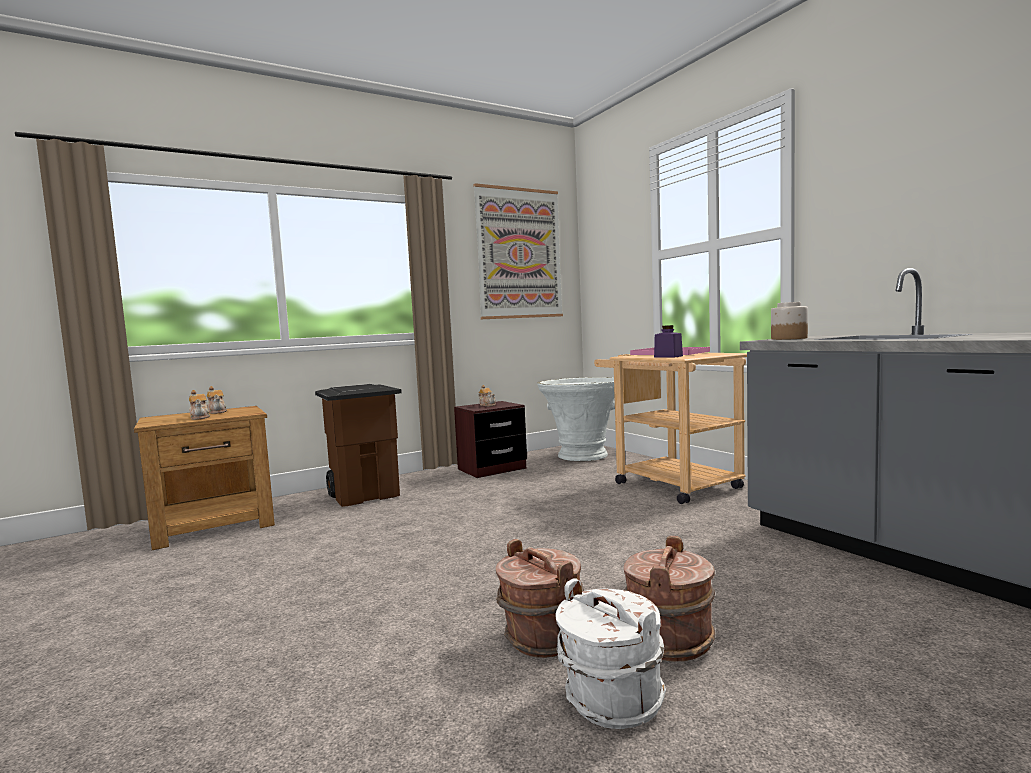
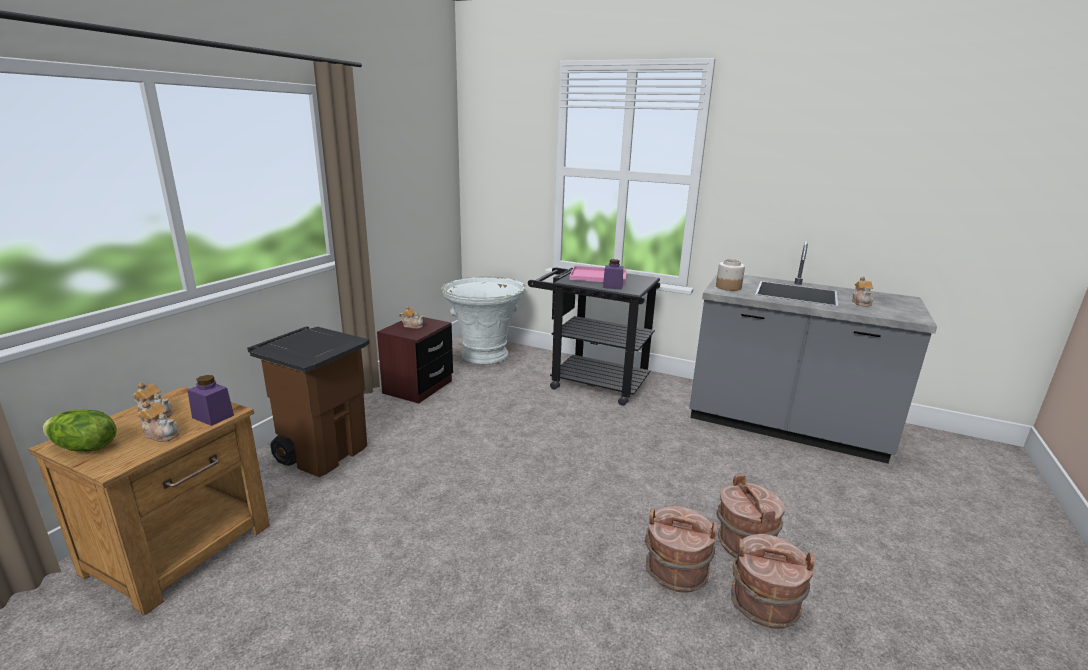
camera: 35 degrees left, 15 degrees up
picture [473,183,563,319] -> none
white bucket [556,578,666,729] -> brown bucket [731,534,815,629]
beige cart [594,353,747,504] -> black cart [528,267,660,406]
none -> lettuce [43,409,117,452]
none -> purple jar [188,375,234,426]
none -> teapot [852,276,873,307]

